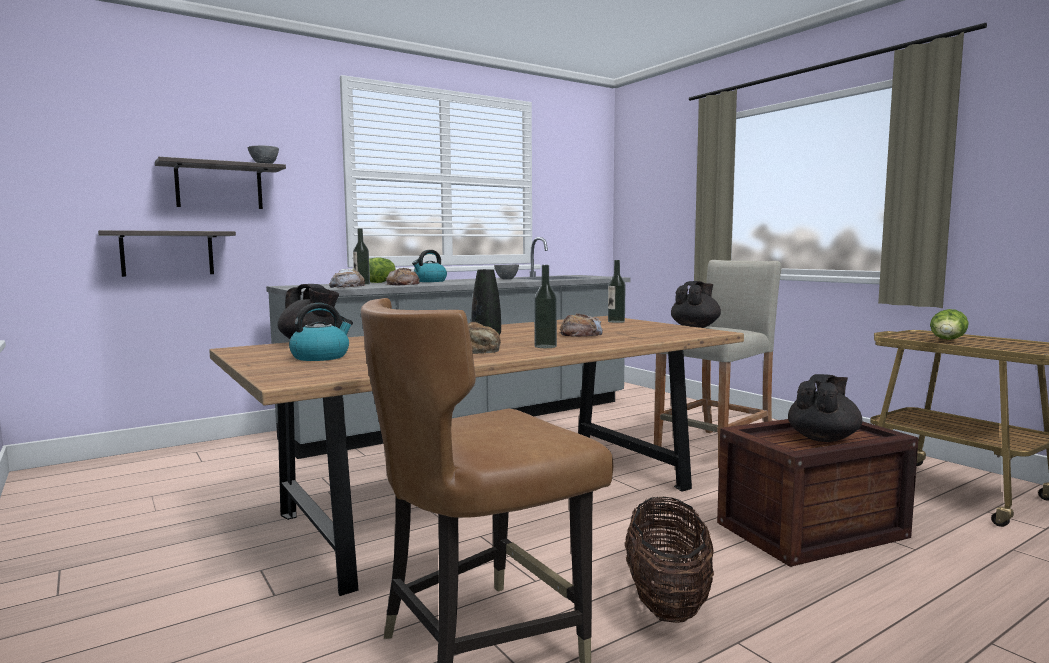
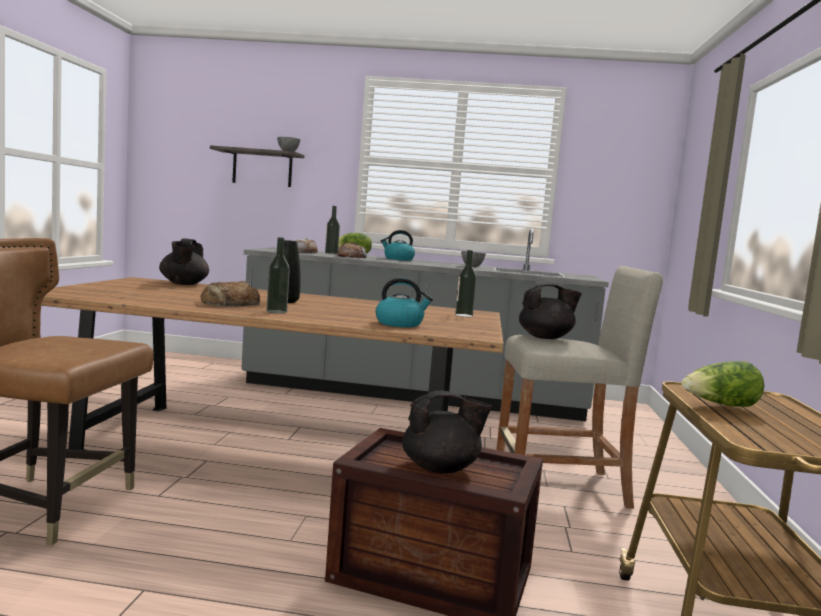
camera: 40 degrees right, 0 degrees up
shelf [98,230,236,277] -> none
kettle [289,303,353,361] -> kettle moved to [375,278,433,327]
bread [560,313,603,337] -> none
basket [625,497,714,623] -> none

